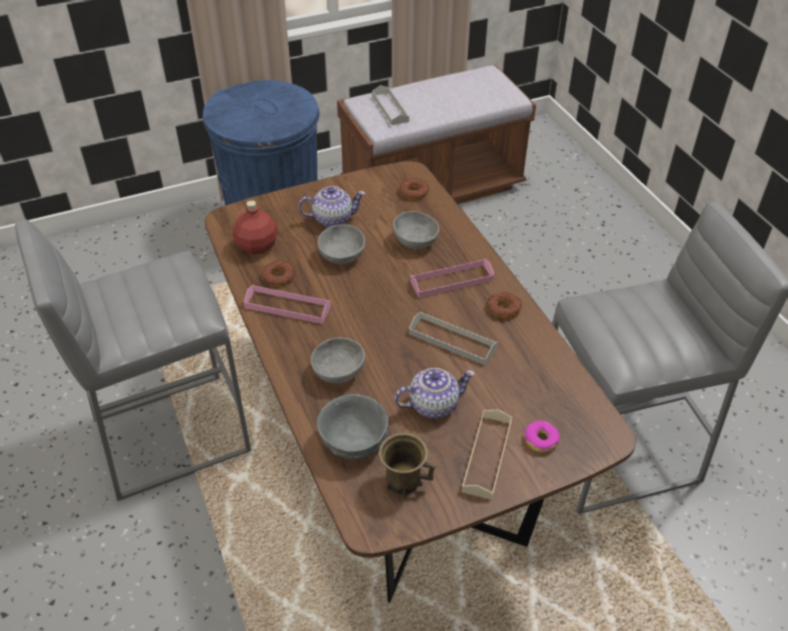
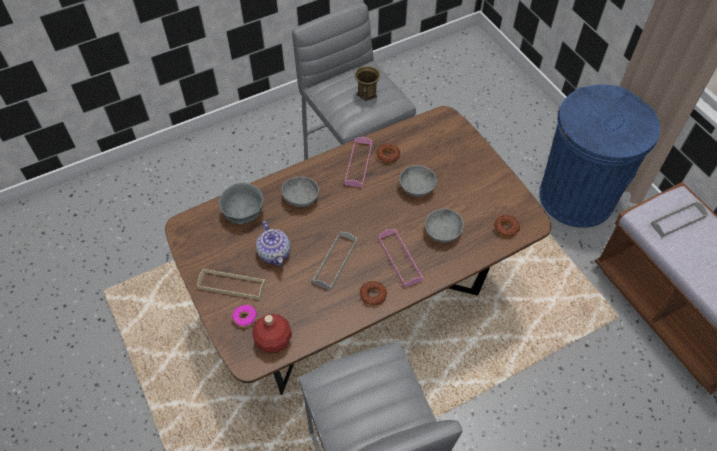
camera: 85 degrees right, 10 degrees up
red bottle [233,200,278,255] -> red bottle moved to [252,314,292,353]
teapot [298,186,365,227] -> none
brown mug [379,433,436,498] -> brown mug moved to [354,66,381,101]

